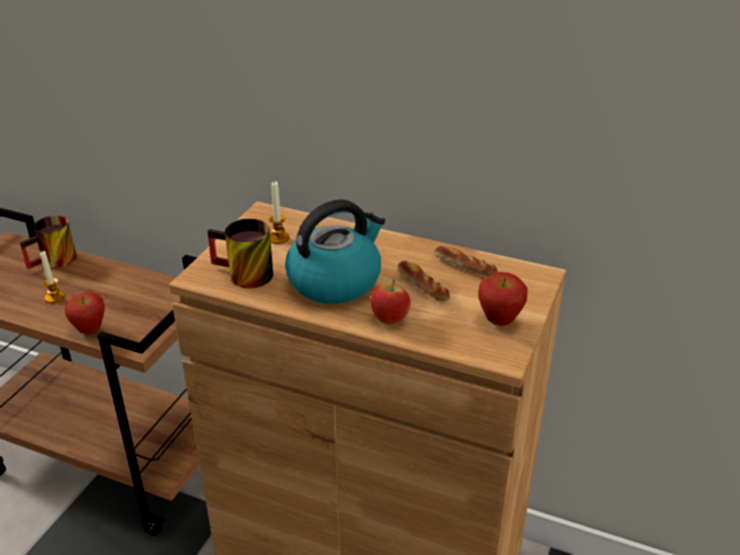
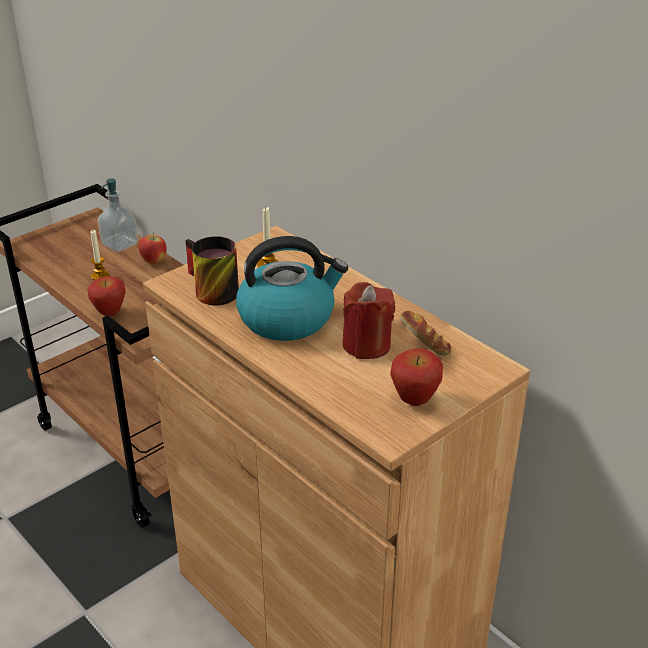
camera: 25 degrees right, 0 degrees up
mug [20,216,77,269] -> soap dispenser [98,178,138,252]
apple [370,280,411,325] -> apple moved to [138,233,167,264]
bread [397,261,450,301] -> red candle [342,282,395,359]

